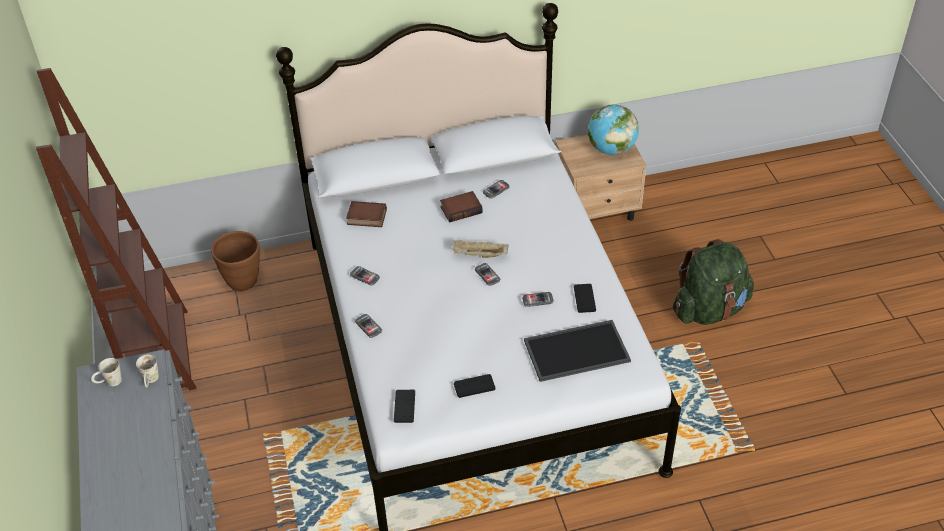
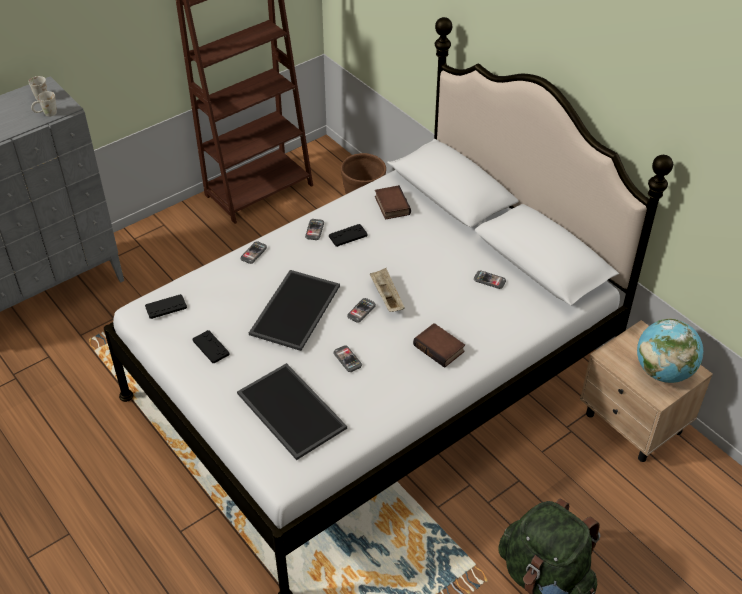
camera: 65 degrees right, 0 degrees up
book [440,191,483,222] -> book moved to [413,323,465,368]
black game controller [574,284,596,313] -> black game controller moved to [329,224,368,247]
none -> tray [249,270,340,351]

